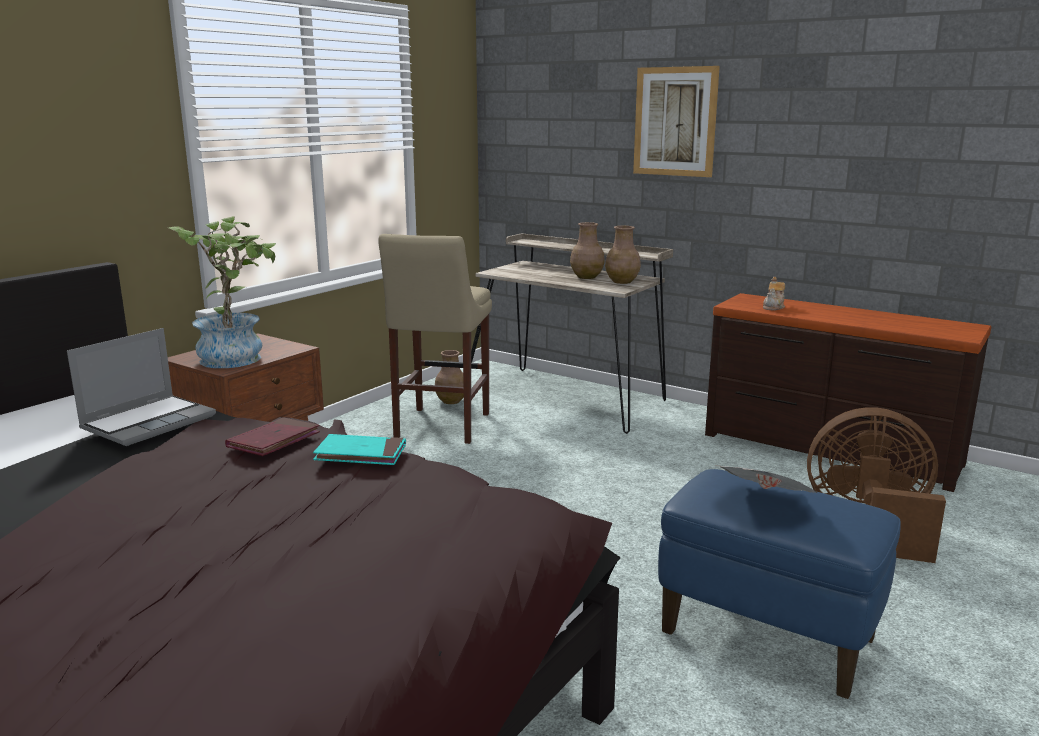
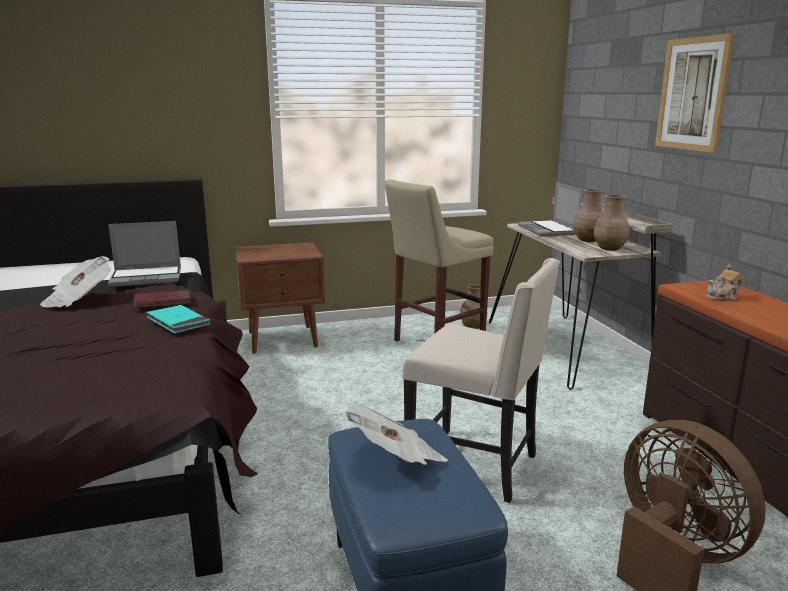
camera: 40 degrees right, 0 degrees up
potted plant [169,216,276,368] -> none
none -> newspaper [40,256,111,307]
none -> beige chair [402,258,560,503]
none -> laptop [518,182,583,236]

